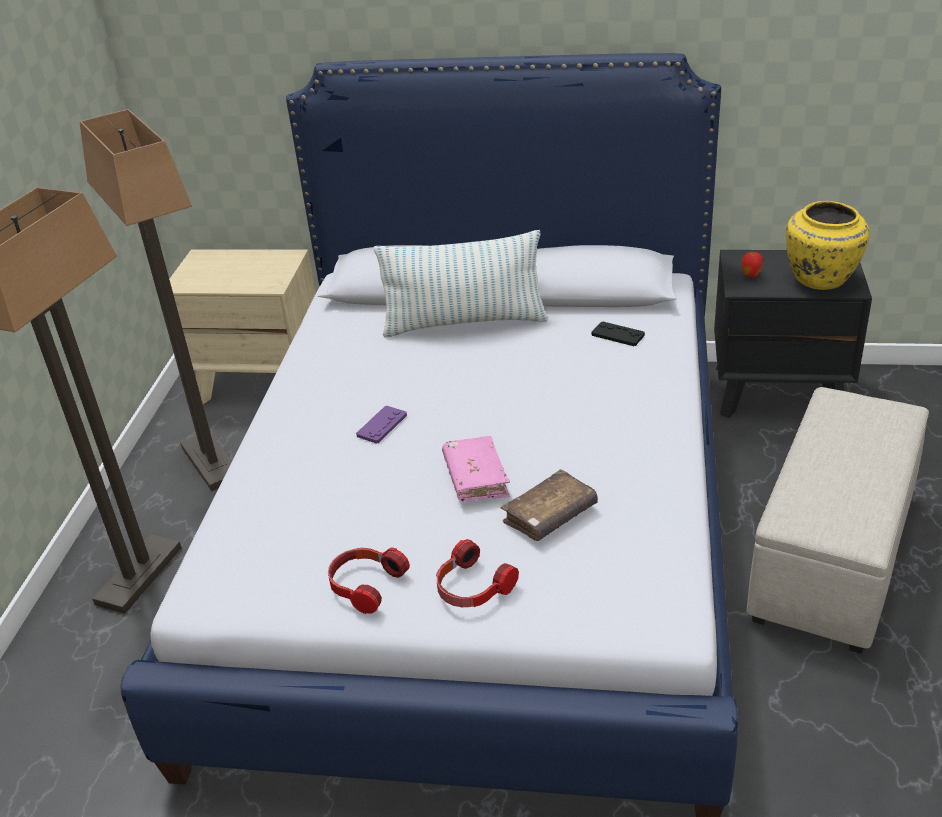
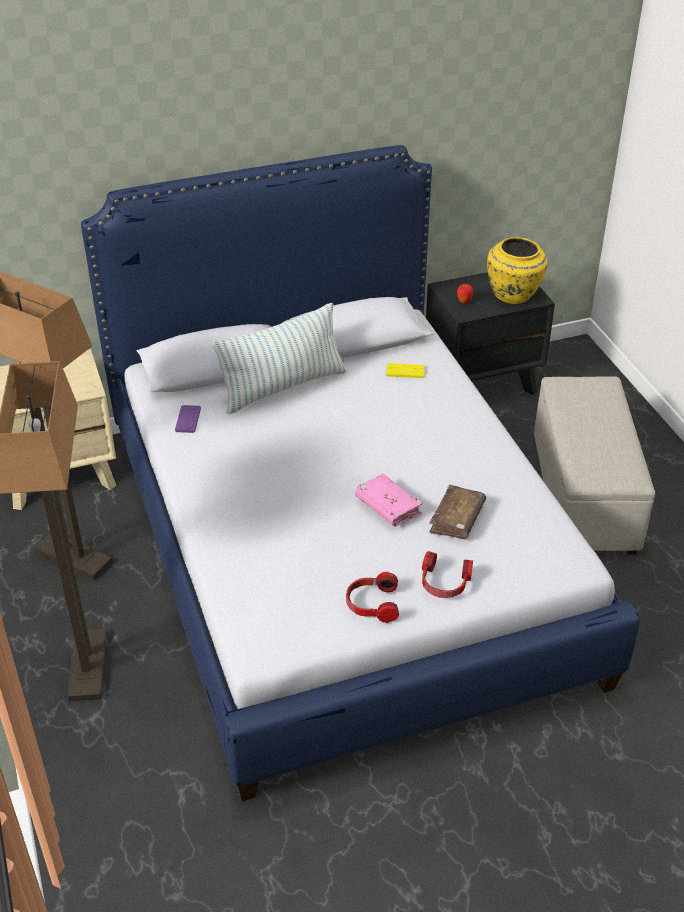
camera: 30 degrees left, 5 degrees up
purple game controller [356,406,407,444] -> purple game controller moved to [175,405,201,433]
black game controller [592,322,645,346] -> yellow game controller [386,363,425,378]

